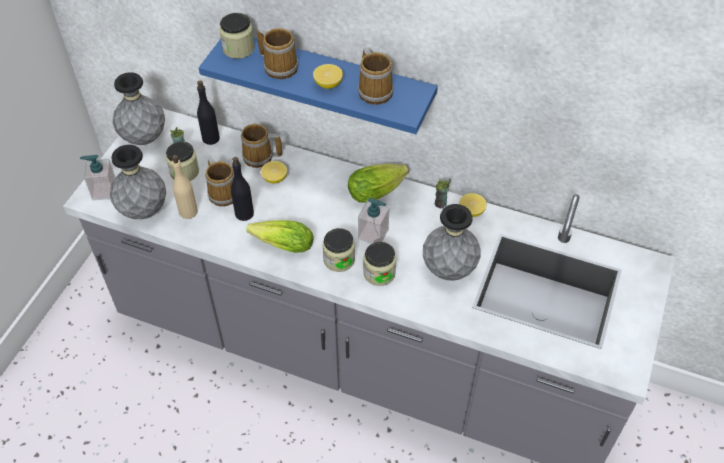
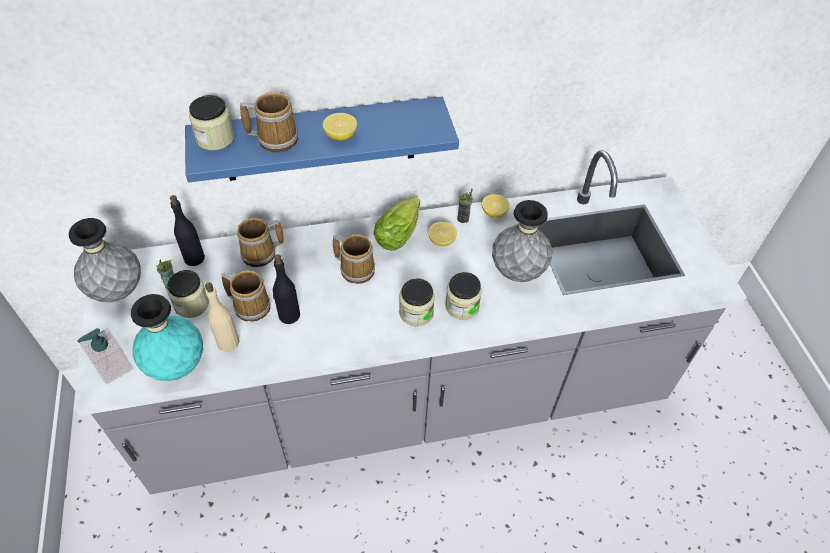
camera: 35 degrees left, 0 degrees up
grey vase [110,145,166,219] -> turquoise vase [131,294,203,381]
lettuce [246,220,314,253] -> none
lemon [261,161,287,184] -> lemon moved to [428,222,457,246]
mug [358,48,394,105] -> mug moved to [333,234,375,284]
soap dispenser [358,198,389,244] -> none

